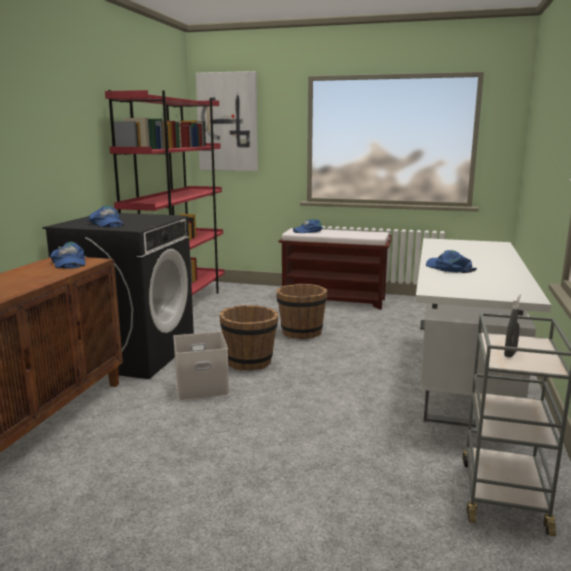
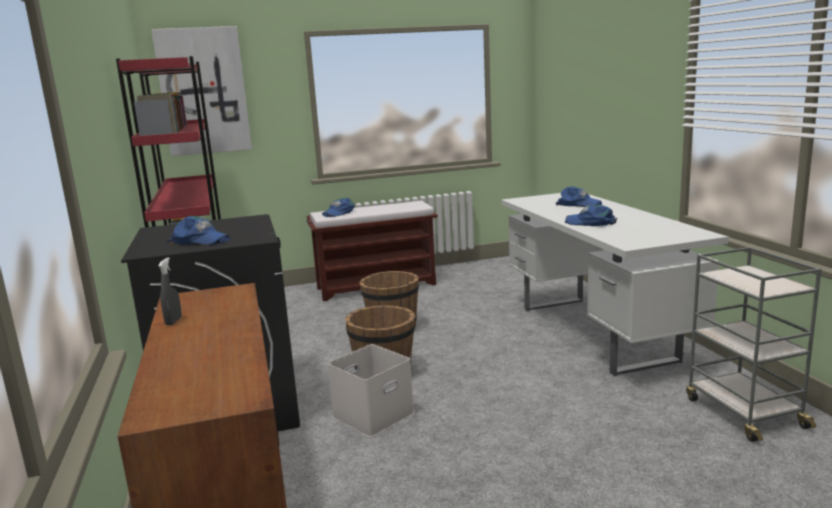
camera: 30 degrees left, 0 degrees up
blue cap [50,242,86,269] -> blue cap moved to [556,186,602,207]
grey spray bottle [504,294,521,357] -> grey spray bottle moved to [158,257,182,326]

